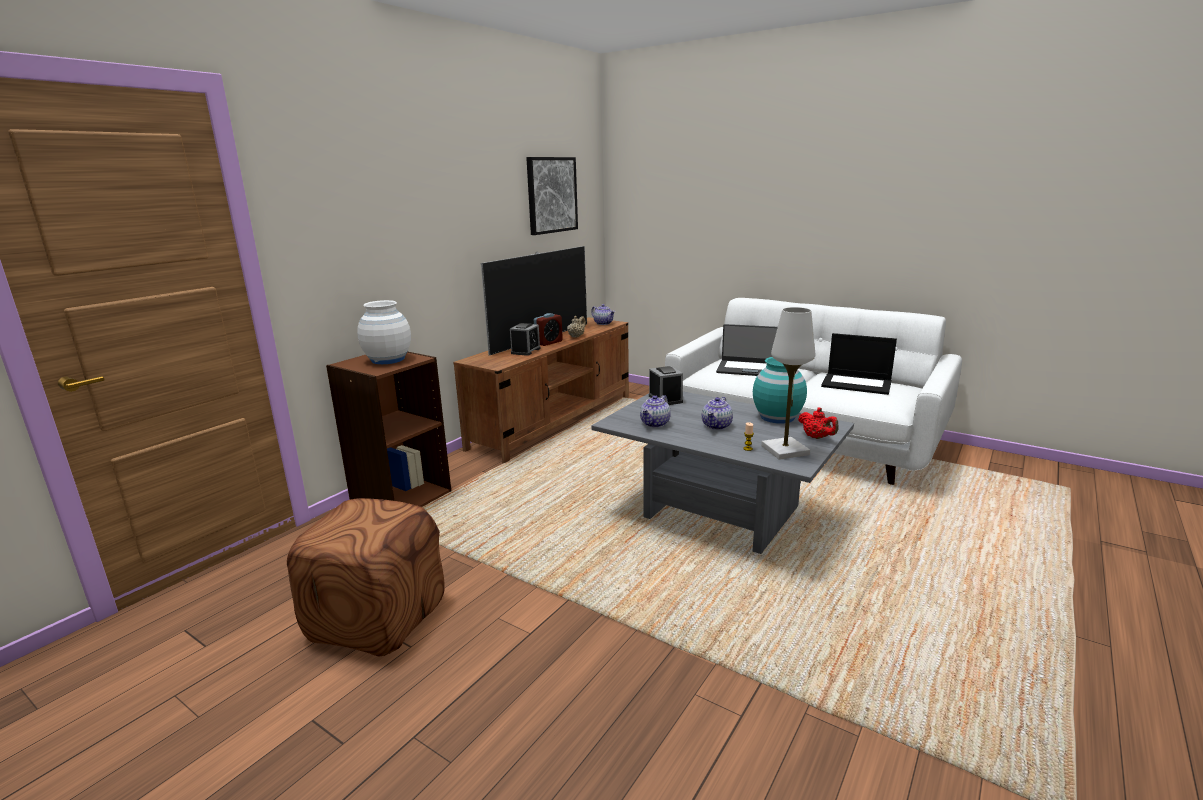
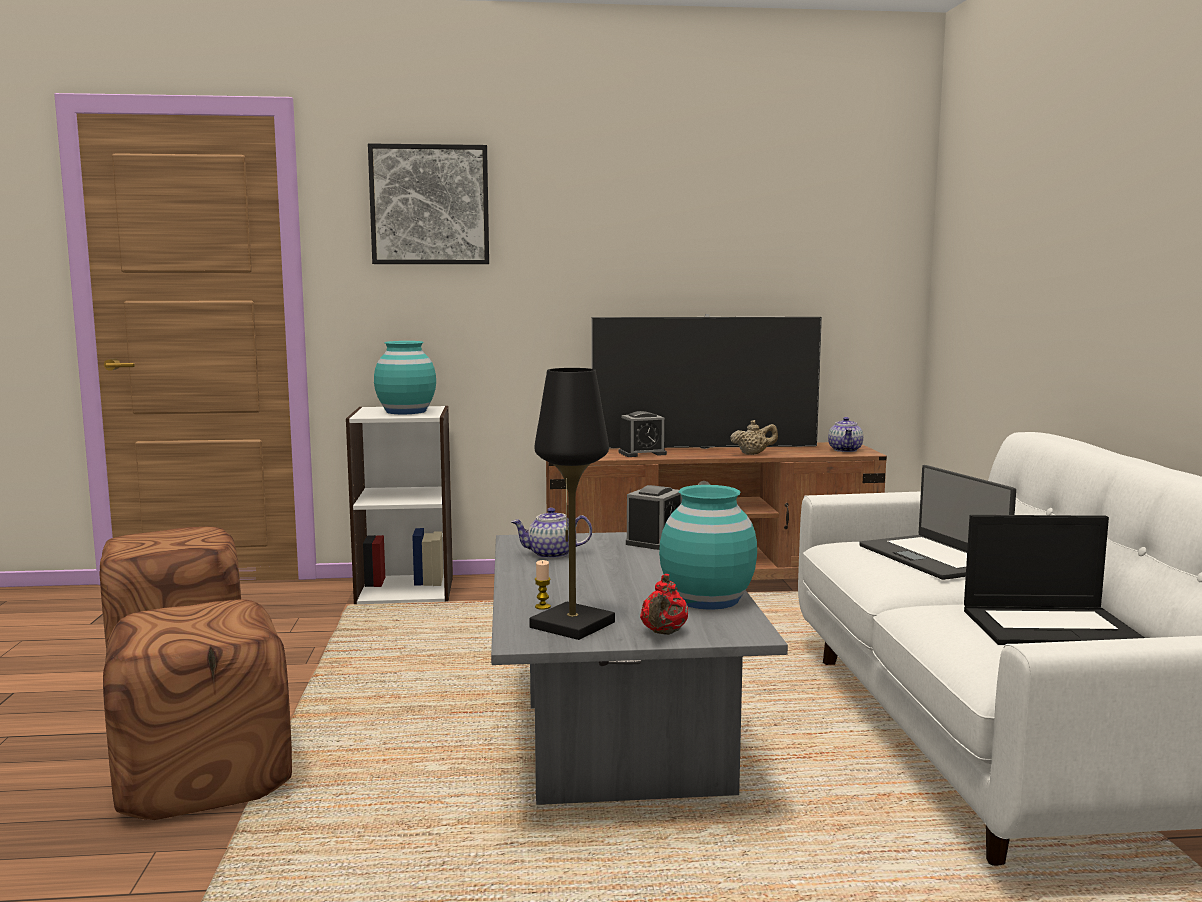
camera: 50 degrees right, 10 degrees down
brown bookcase [326,351,451,507] -> white bookcase [346,406,453,604]
white vase [357,300,411,364] -> turquoise vase [374,341,436,414]
picture [526,157,578,235] -> picture moved to [368,143,489,264]
alarm clock [534,313,563,346] -> none
teapot [702,397,733,430] -> none
white table lamp [761,307,815,460] -> black table lamp [529,368,615,640]
laptop [821,333,897,395] -> laptop turned 75 degrees counterclockwise [964,515,1145,645]
none -> brown ottoman [103,599,292,820]

